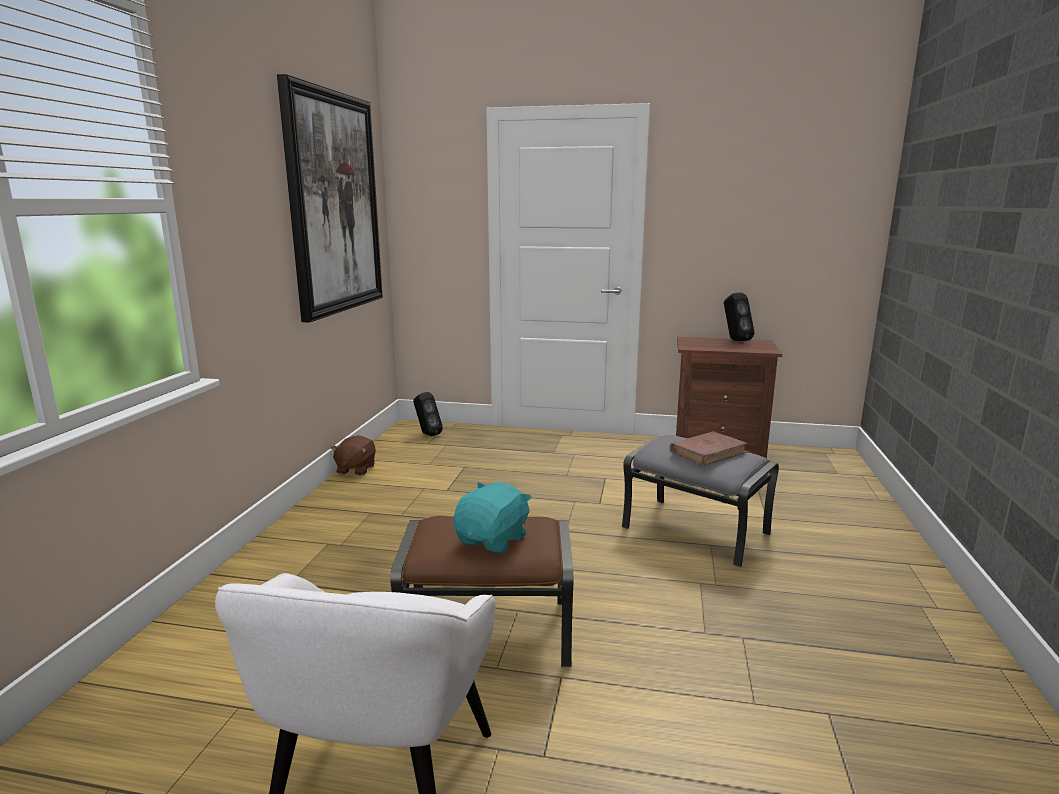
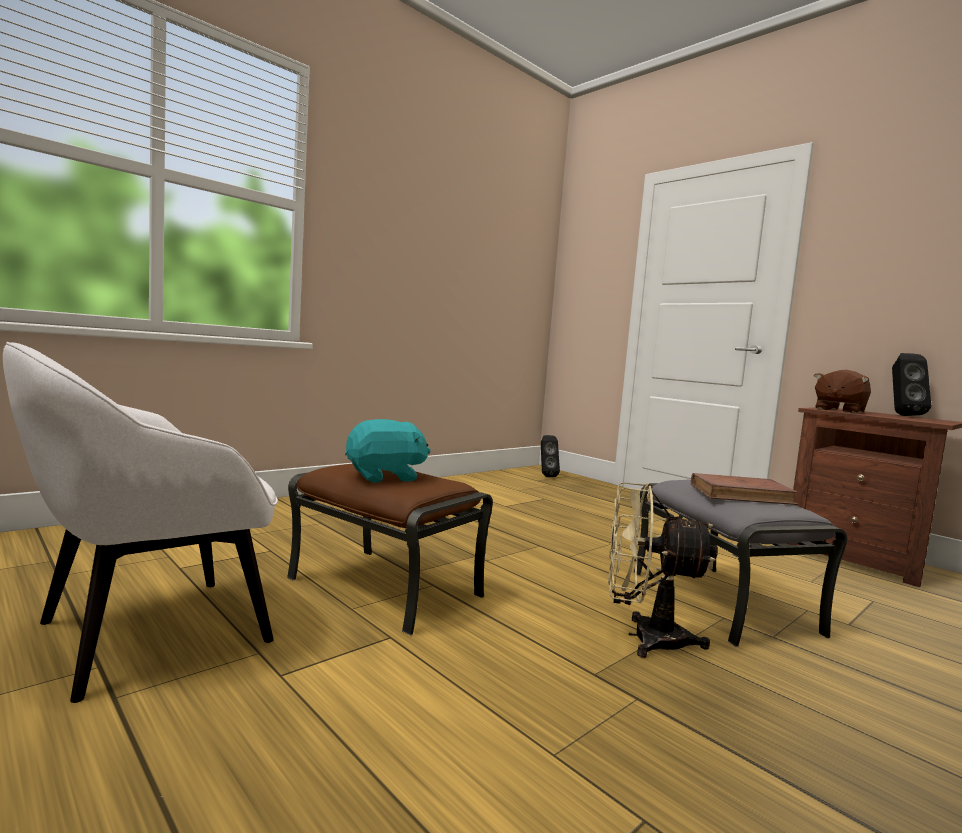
camera: 35 degrees right, 10 degrees down
picture [277,74,383,323] -> none
brown plush toy [331,435,376,476] -> brown plush toy moved to [814,370,871,413]
none -> beige fan [608,482,718,658]

